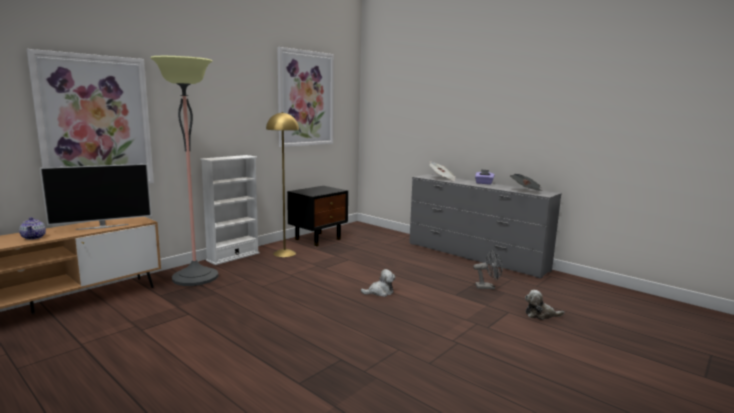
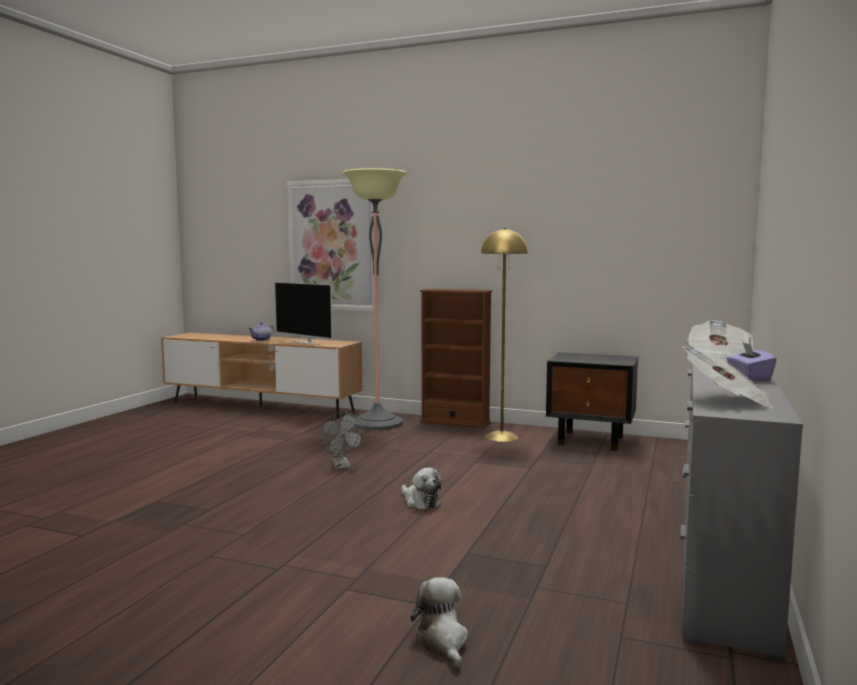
camera: 70 degrees right, 5 degrees down
white bookcase [200,155,260,265] -> brown bookcase [420,289,492,428]
picture [277,47,334,147] -> none
grey fan [473,250,502,289] -> grey fan moved to [320,412,364,470]

